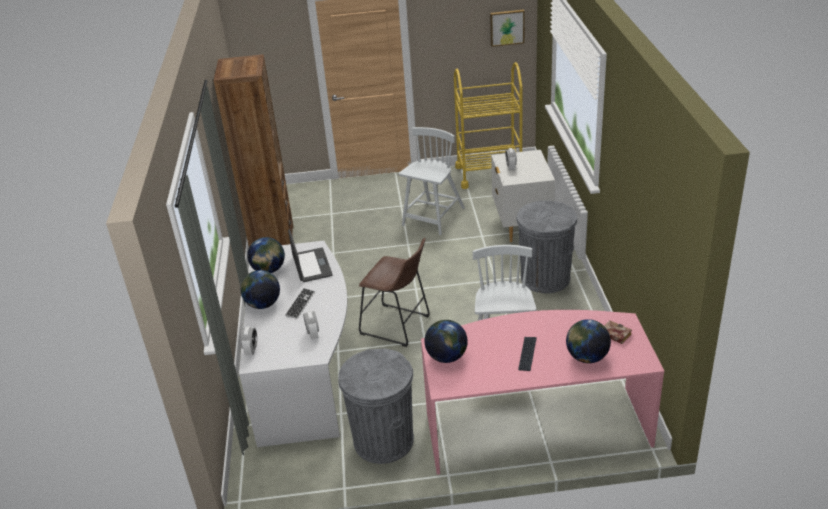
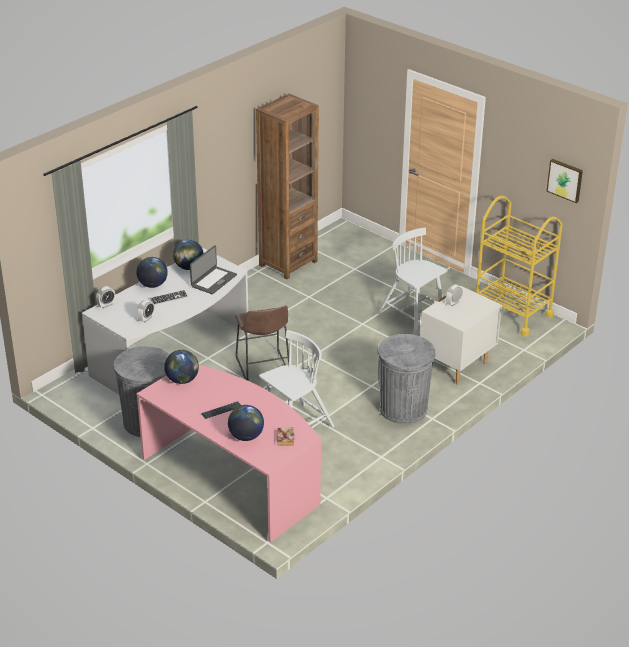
camera: 45 degrees right, 0 degrees up
white chair [398,127,465,235] -> white chair turned 120 degrees counterclockwise [378,228,448,335]

